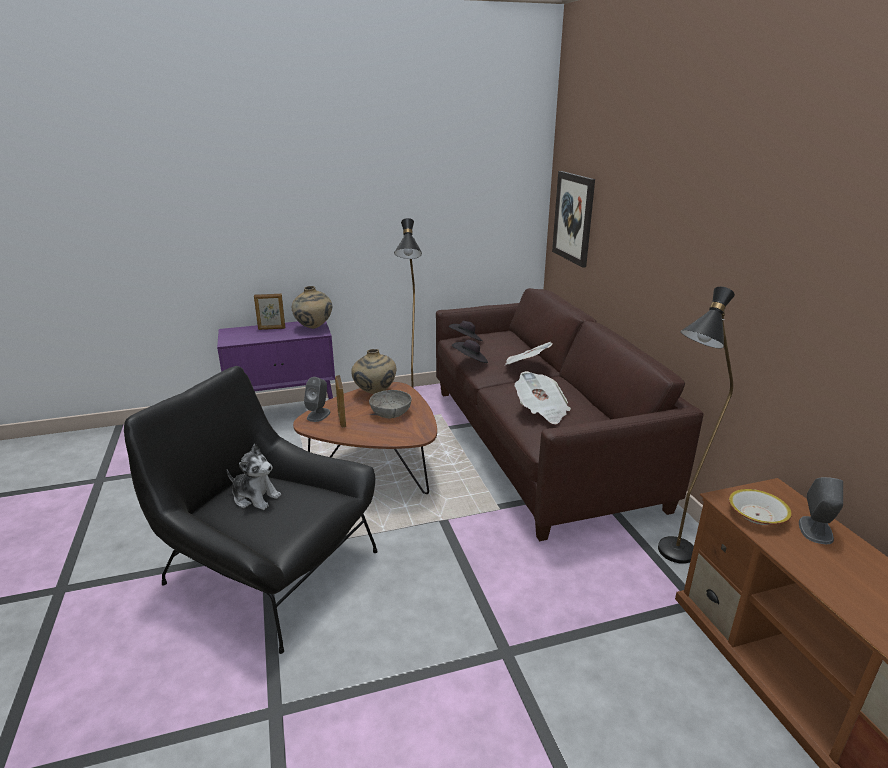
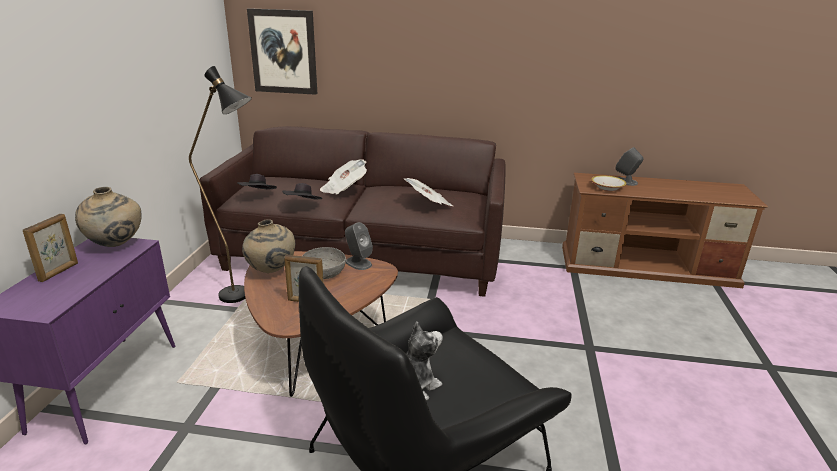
camera: 65 degrees left, 0 degrees up
grey speaker [304,377,330,422] -> grey speaker moved to [345,222,373,270]
black floor lamp [658,287,735,564] -> none

